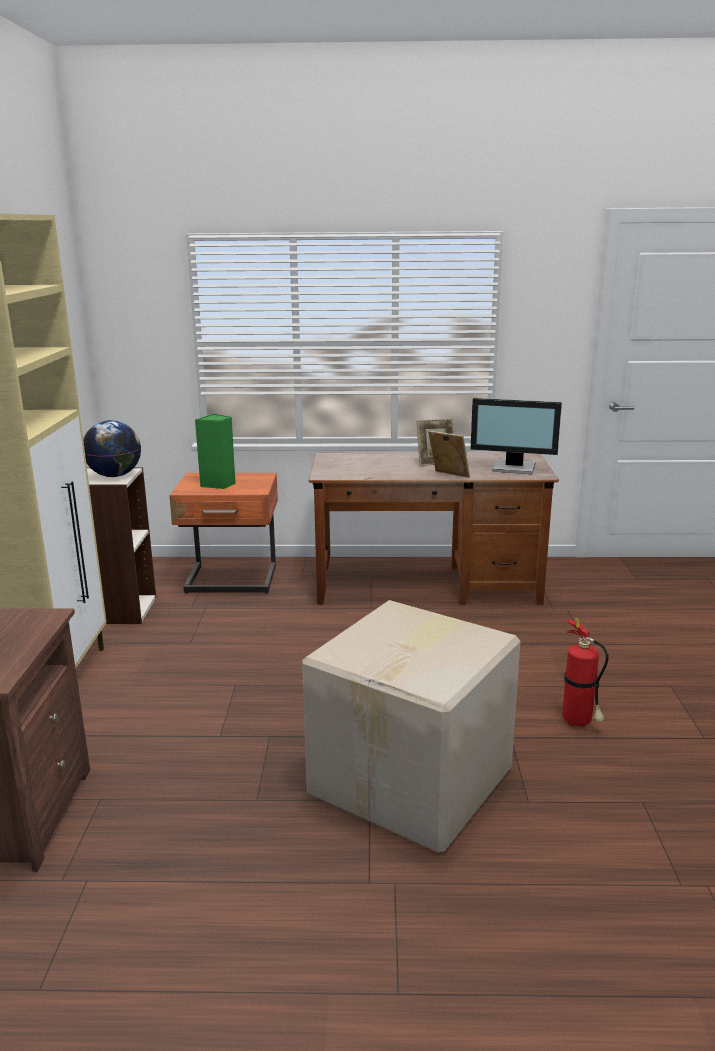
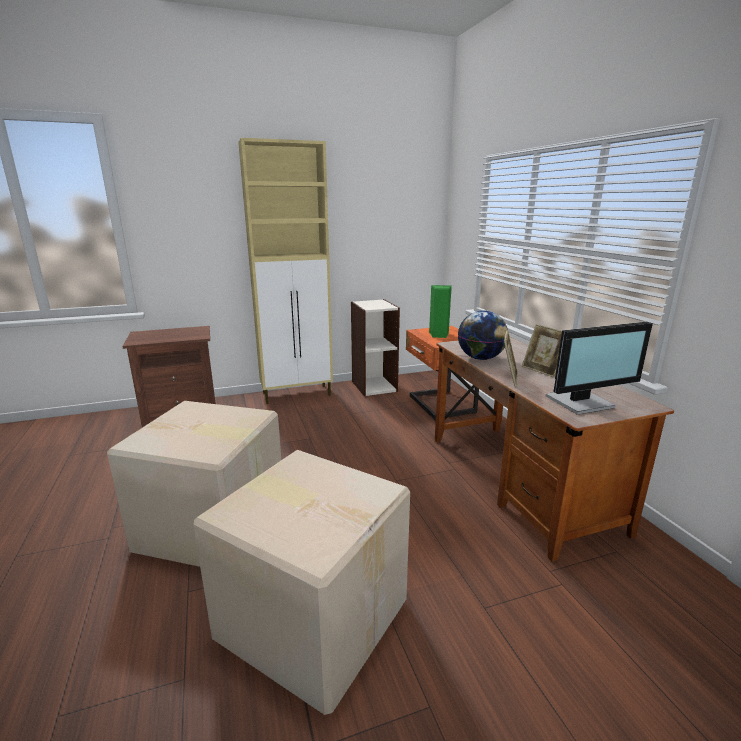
camera: 70 degrees right, 0 degrees up
globe [83,420,141,477] -> globe moved to [458,310,508,360]
monitor [470,398,562,474] -> monitor turned 105 degrees counterclockwise [546,322,653,415]
fire extinguisher [562,617,609,727] -> cardboard box [193,450,410,715]

